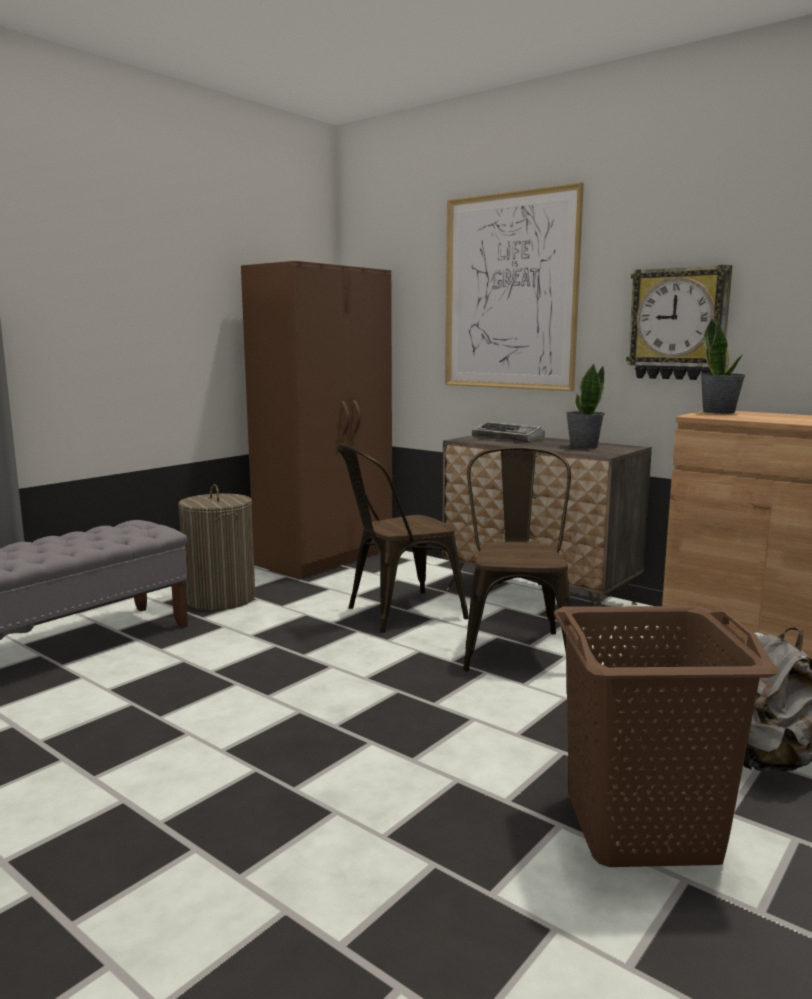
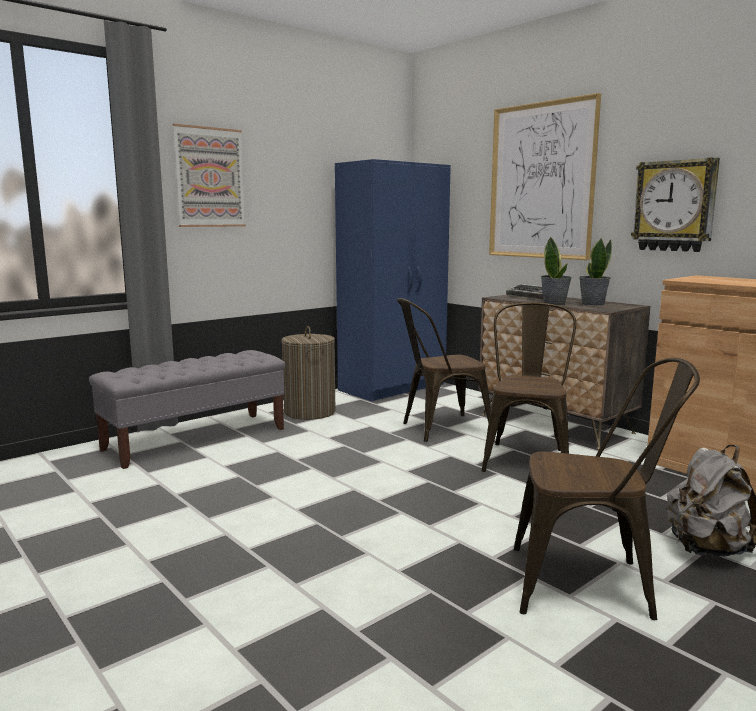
camera: 10 degrees right, 0 degrees up
brown wardrobe [241,261,392,579] -> blue wardrobe [335,159,451,402]
brown laundry basket [554,606,778,867] -> brown chair [514,358,700,620]
potted plant [701,319,745,414] -> potted plant moved to [541,237,572,305]
none -> picture [173,124,246,227]

